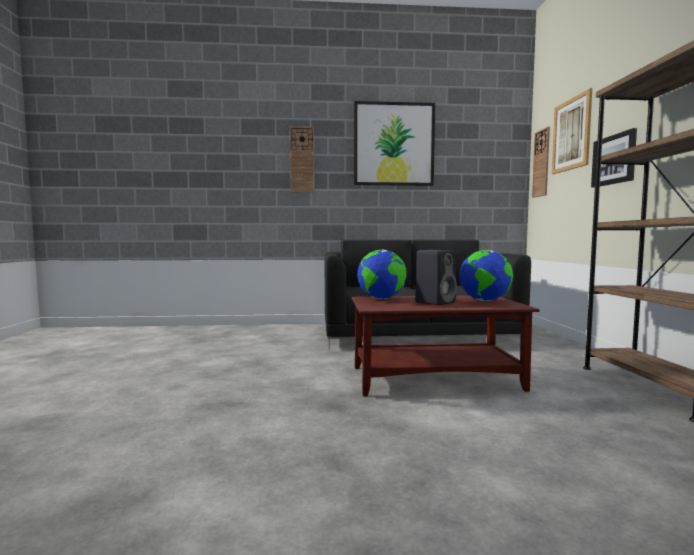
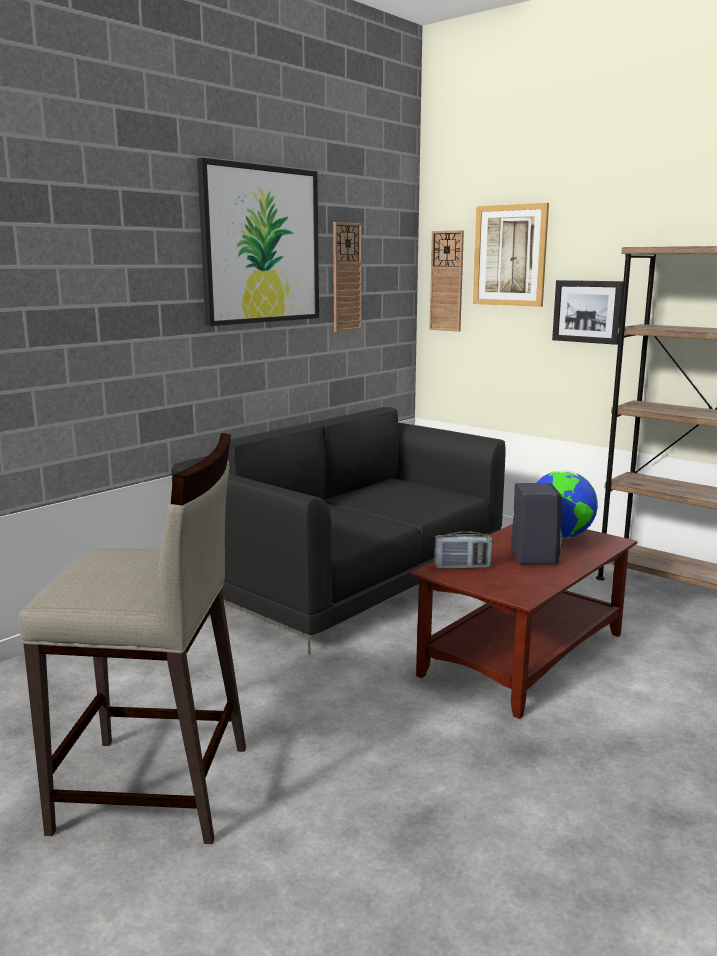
camera: 45 degrees left, 10 degrees up
wall clock [290,126,315,193] -> wall clock moved to [333,222,362,332]
globe [357,250,407,299] -> radio [434,531,493,569]
none -> beige stool [18,433,246,844]

